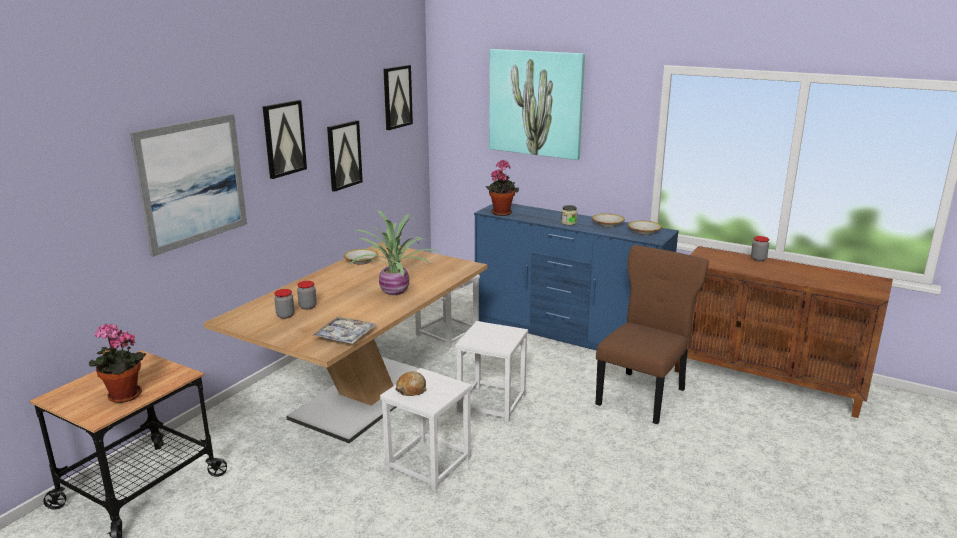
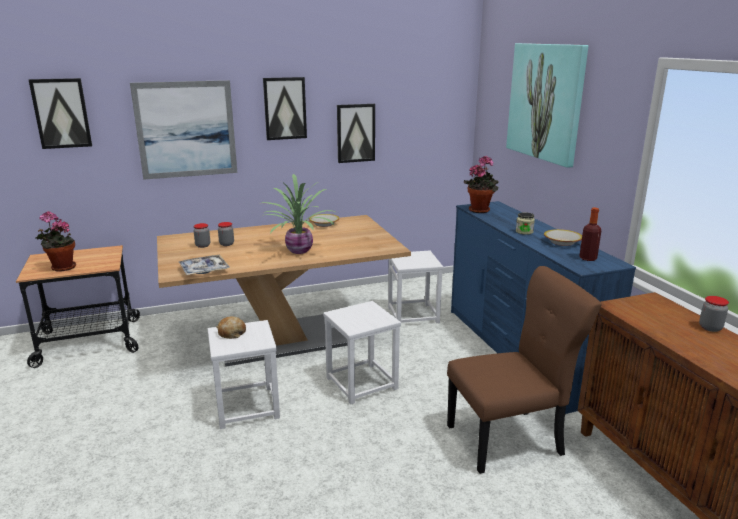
camera: 40 degrees right, 0 degrees up
picture [383,65,413,130] -> picture moved to [29,78,92,149]
bowl [628,221,662,235] -> bottle [579,208,601,261]

